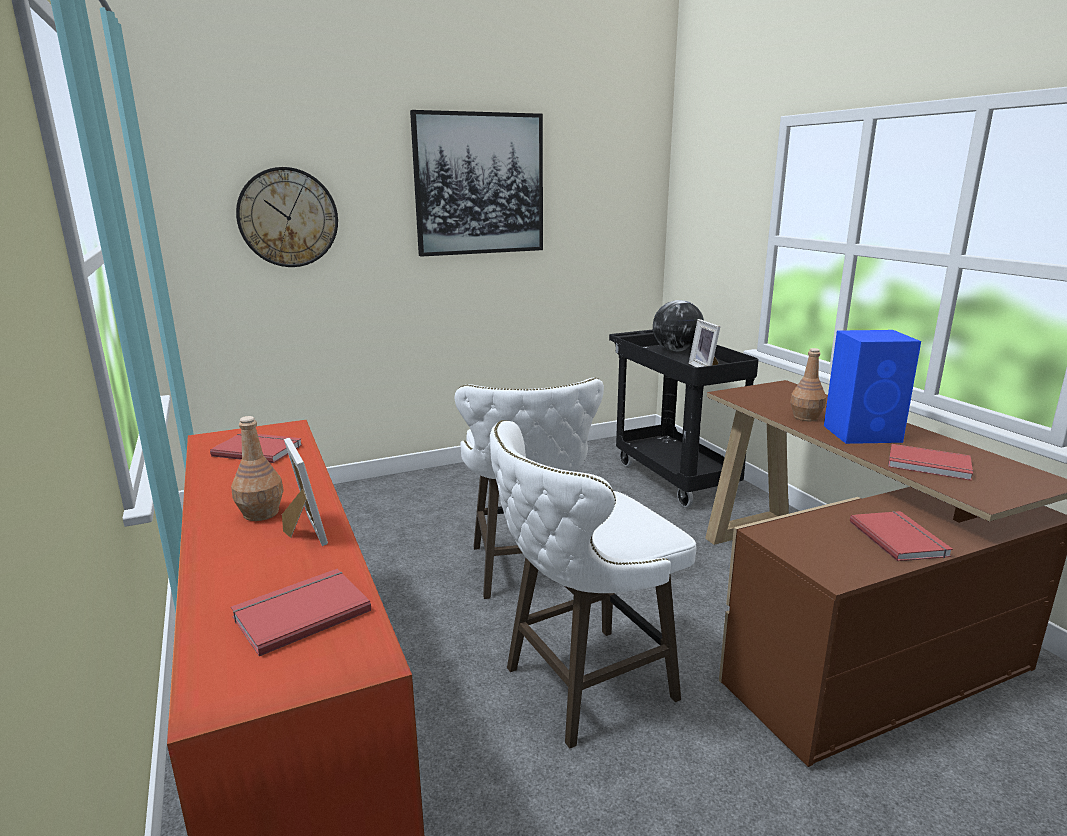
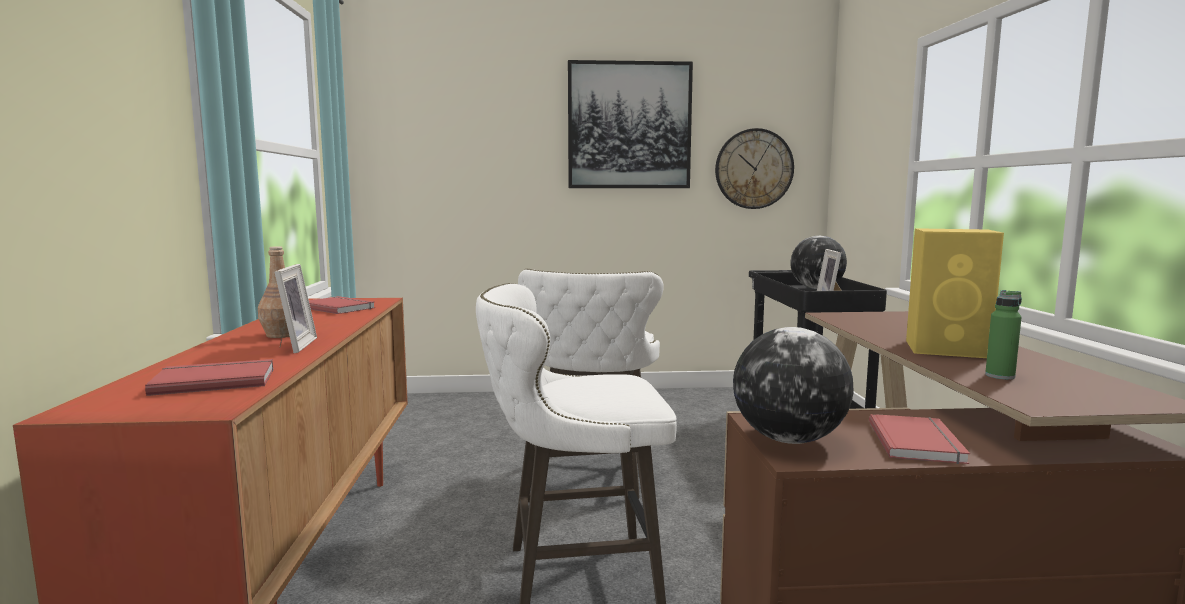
camera: 20 degrees right, 10 degrees down
wall clock [236,167,338,267] -> wall clock moved to [715,128,794,209]
brown bottle [790,348,826,421] -> none
blue speaker [824,330,921,444] -> yellow speaker [906,228,1004,358]
red book [888,444,973,481] -> green bottle [985,290,1022,380]
none -> globe [733,327,854,444]

